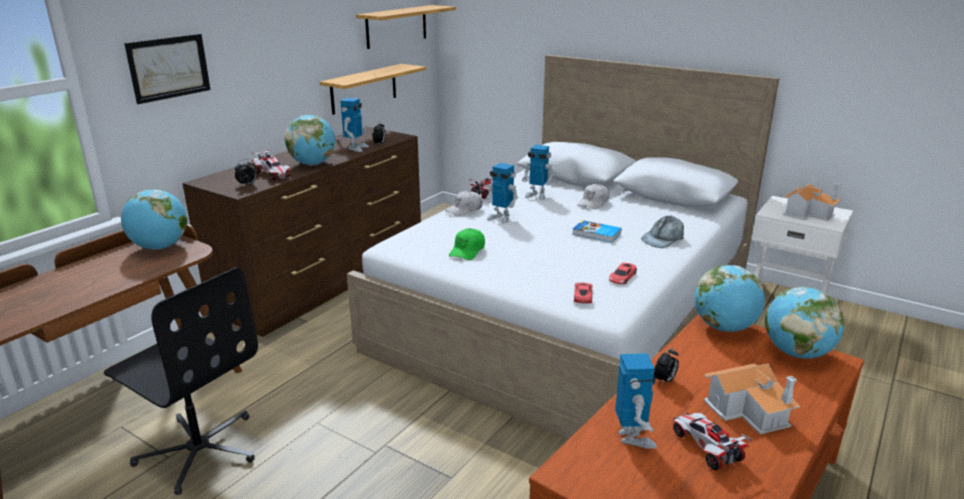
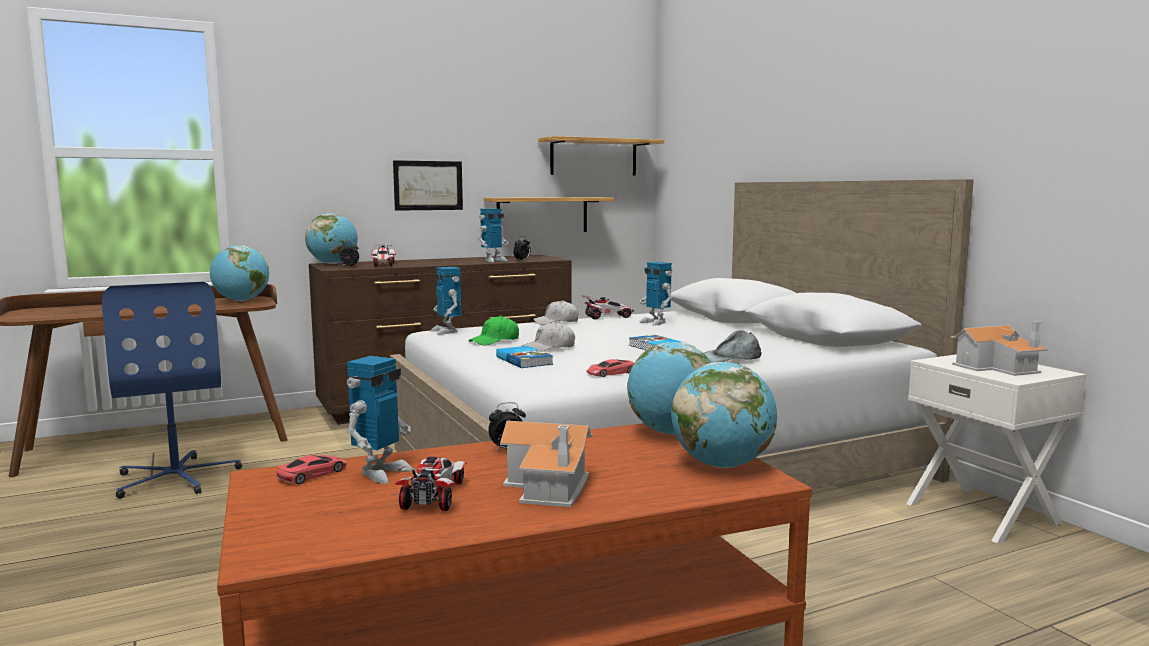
camera: 30 degrees right, 15 degrees down
black office chair [104,267,258,495] -> blue office chair [102,282,242,498]
picture [124,34,211,104] -> picture moved to [393,160,463,211]
globe [284,115,335,165] -> globe moved to [305,213,358,264]
toy robot [485,163,518,224] -> toy robot moved to [431,267,461,335]
red toy car [574,282,592,304] -> red toy car moved to [276,455,347,484]
white cap [578,184,609,209] -> white cap moved to [522,321,575,351]
none -> book [496,346,553,368]

